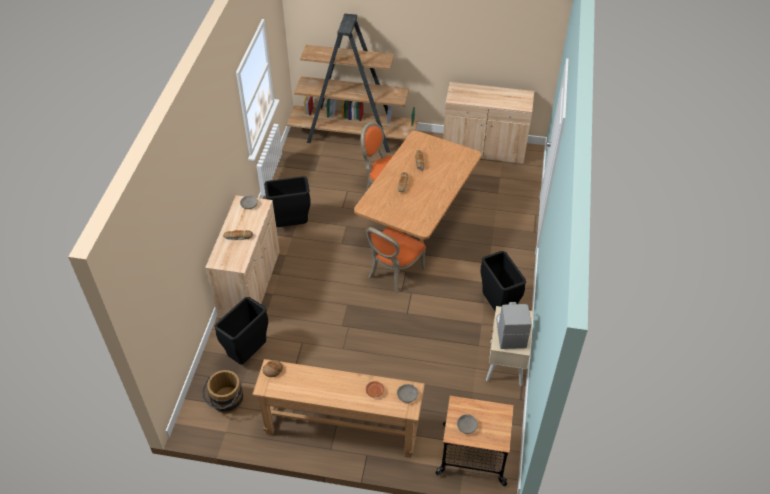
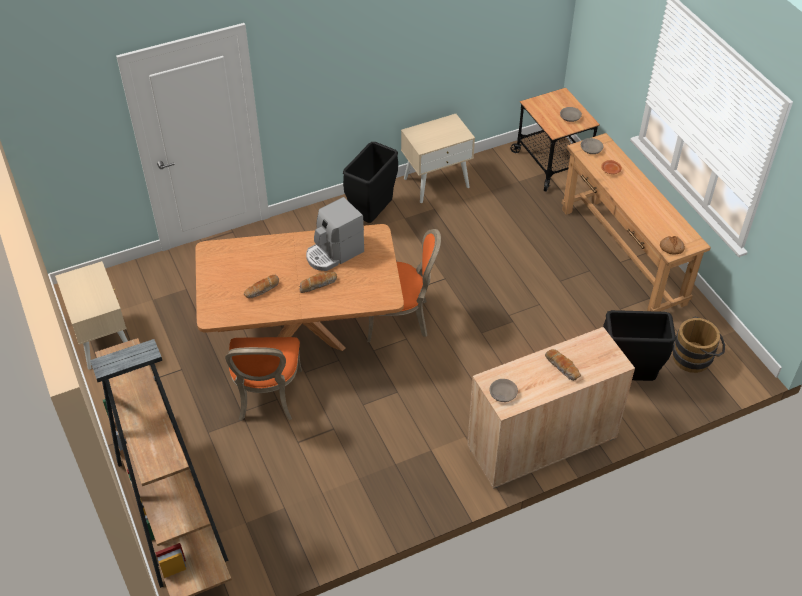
camera: 125 degrees left, 0 degrees up
black trash can [264,176,311,227] -> none
beige cabinet [443,82,534,164] -> beige nightstand [55,261,128,370]
coffee machine [496,302,532,349] -> coffee machine moved to [306,197,364,271]

